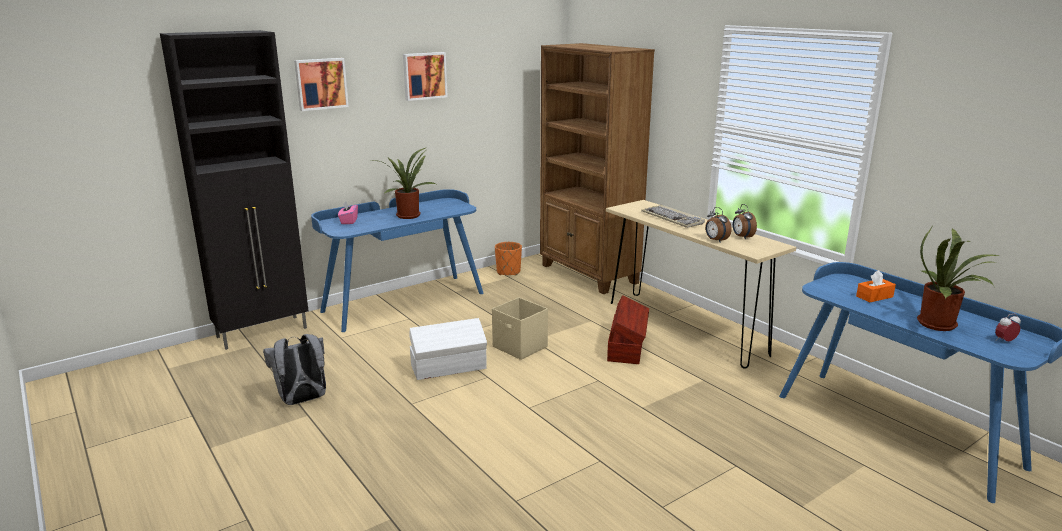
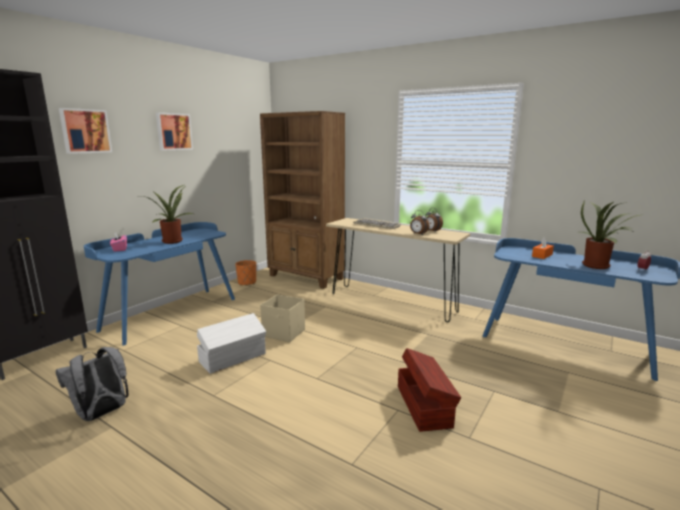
camera: 20 degrees left, 5 degrees down
brown storage box [607,295,649,364] -> brown storage box moved to [398,348,461,432]

